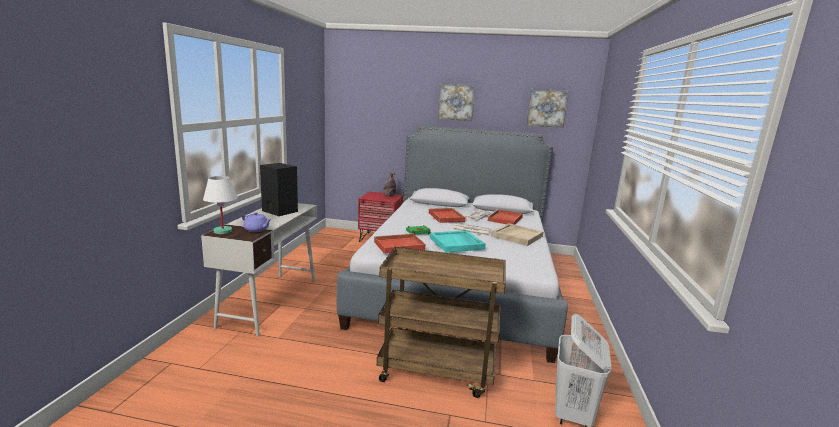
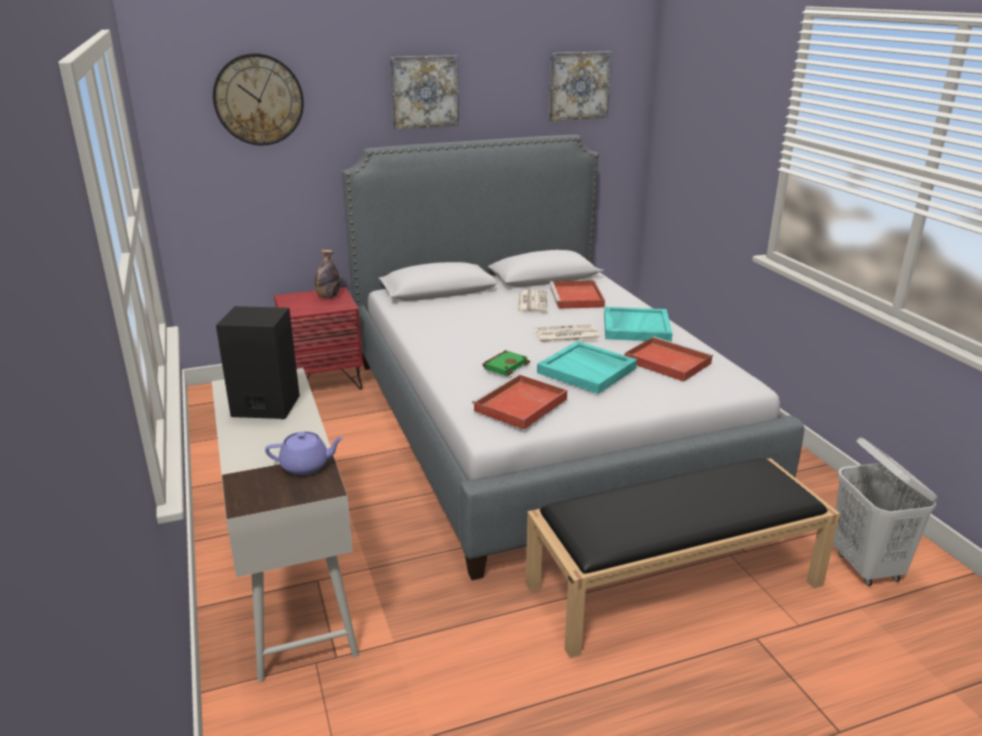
camera: 30 degrees left, 10 degrees up
white table lamp [203,176,238,234] -> none
brown cart [377,247,506,398] -> black bench [526,458,840,658]
red tray [429,208,467,223] -> red tray moved to [625,337,713,382]
beige tray [491,223,543,246] -> turquoise tray [604,307,673,342]
none -> wall clock [213,53,304,145]

